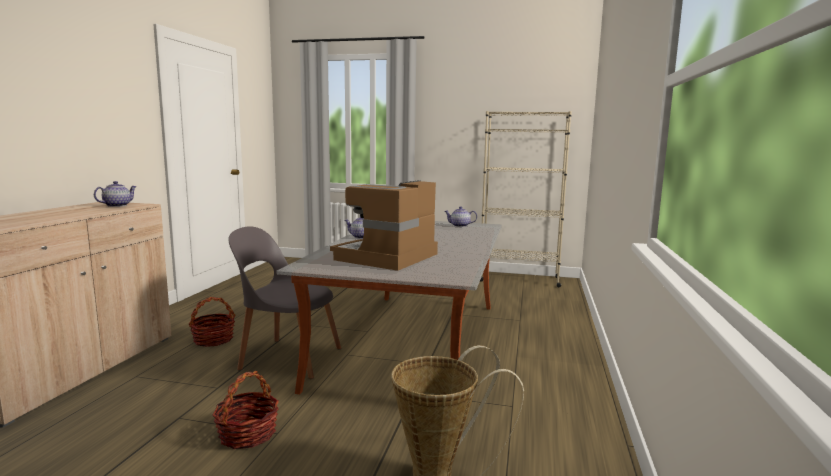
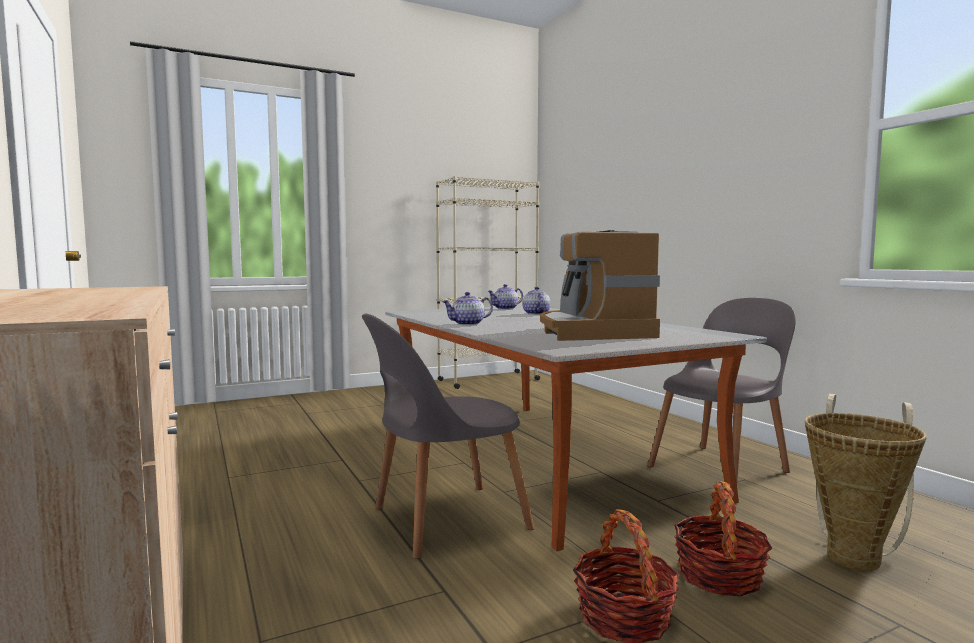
camera: 40 degrees left, 5 degrees down
teapot [94,181,137,207] -> teapot moved to [523,287,551,315]
basket [189,297,235,347] -> basket moved to [674,481,772,596]
none -> grey chair [648,298,796,485]

